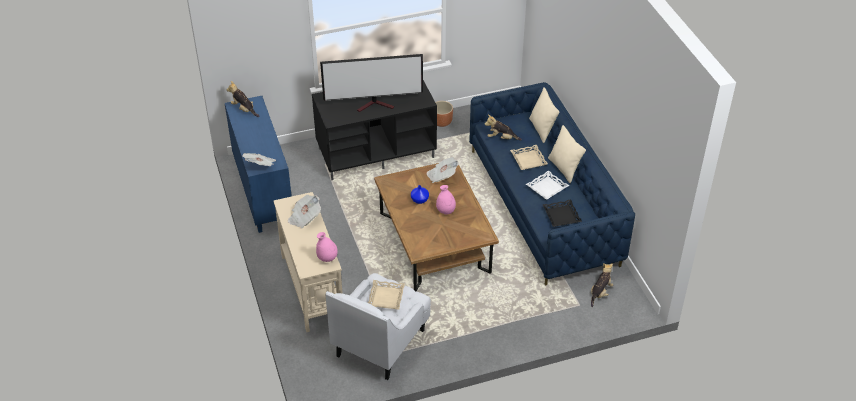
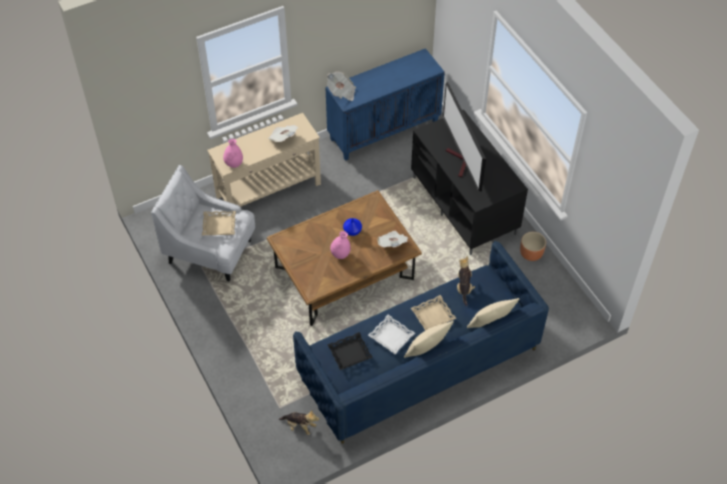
camera: 80 degrees right, 10 degrees up
plush toy [226,81,260,117] -> none

